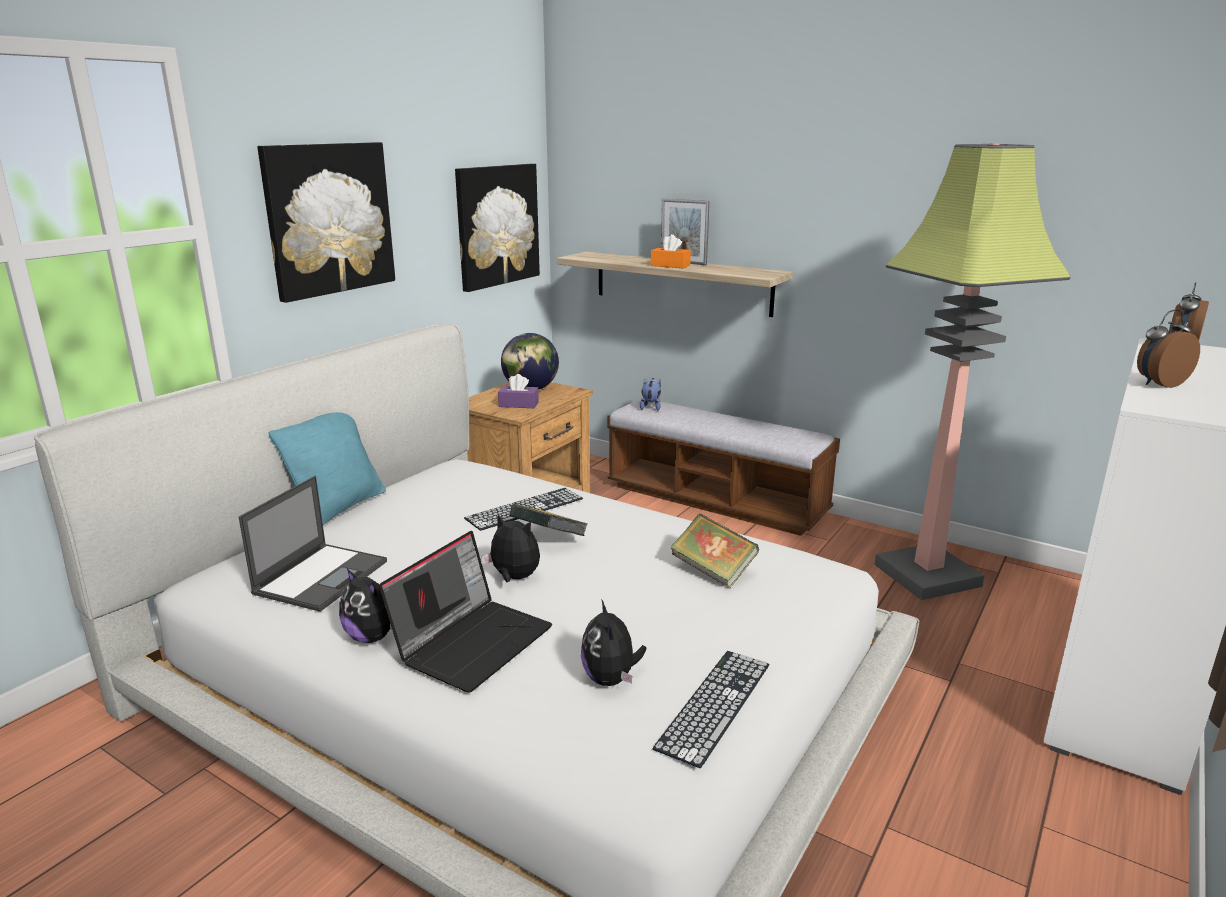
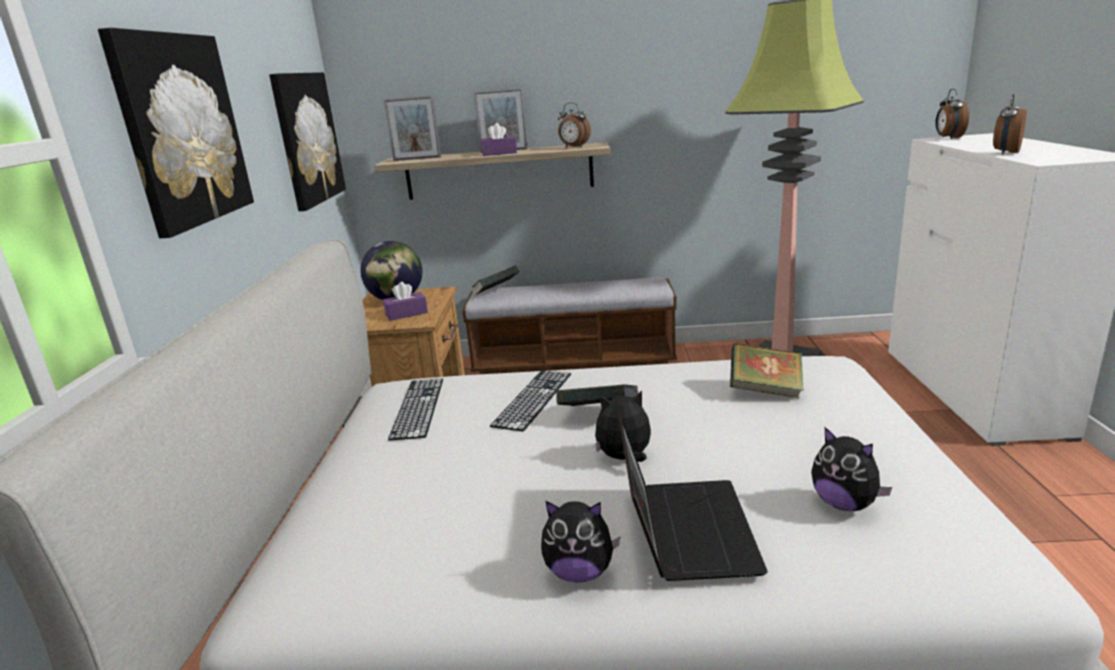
camera: 30 degrees left, 0 degrees up
laptop [239,476,387,612] -> none
turquoise pillow [268,412,386,525] -> none
plush toy [640,378,661,411] -> book [472,265,519,295]
orange tissue box [651,234,691,269] -> purple tissue box [481,123,517,156]
keyboard [653,651,770,768] -> keyboard moved to [388,378,443,441]
none -> picture frame [384,95,441,161]
none -> alarm clock [558,103,591,147]

